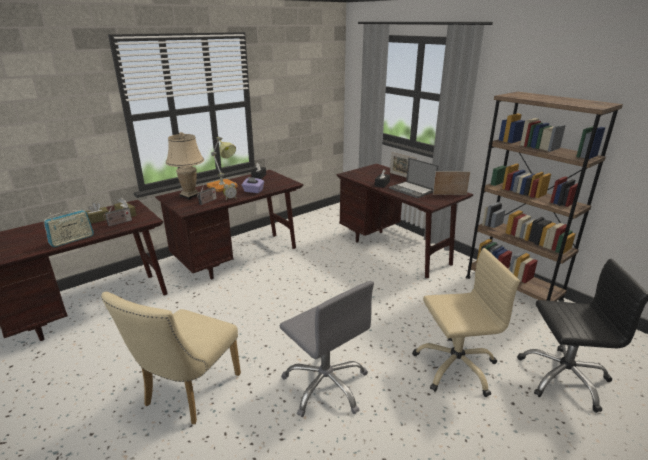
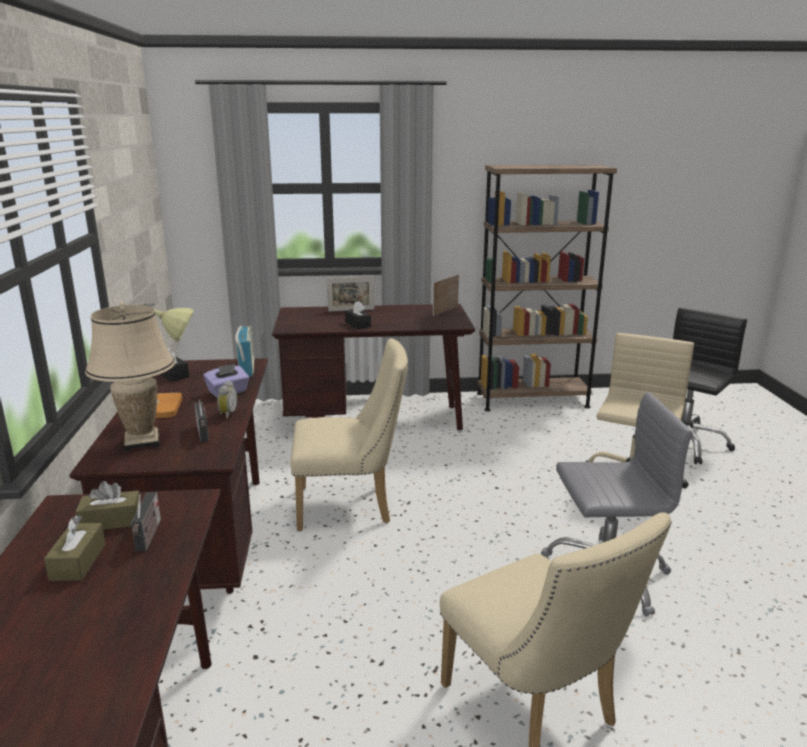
camera: 55 degrees left, 5 degrees down
radio [44,210,94,247] -> radio moved to [235,326,254,377]
laptop [389,158,438,198] -> none
none -> beige chair [290,338,408,531]

